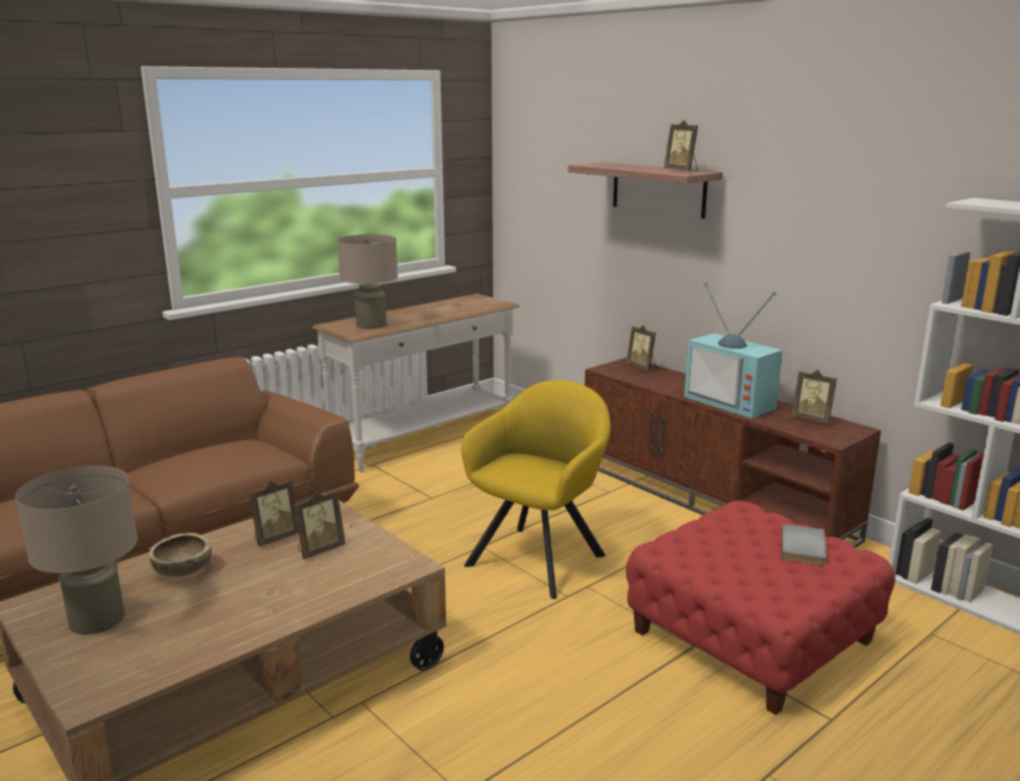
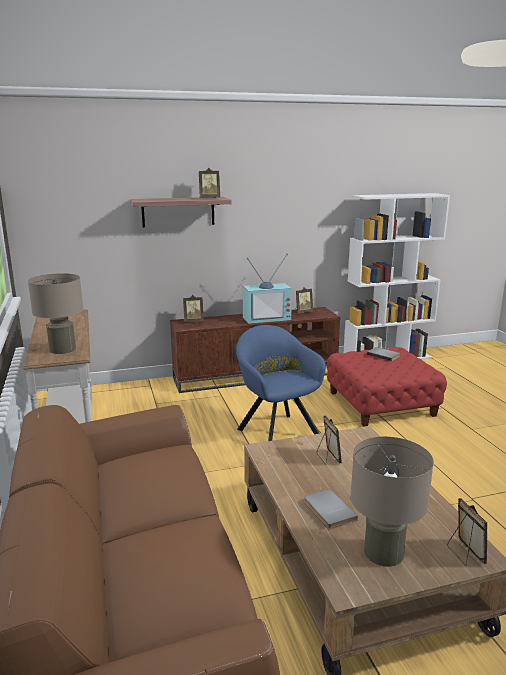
camera: 65 degrees left, 0 degrees up
brown bowl [149,533,212,577] -> grey book [304,489,358,530]
picture frame [249,480,299,547] -> picture frame moved to [447,498,487,566]
yellow armchair [461,380,611,599] -> blue armchair [236,325,326,441]

